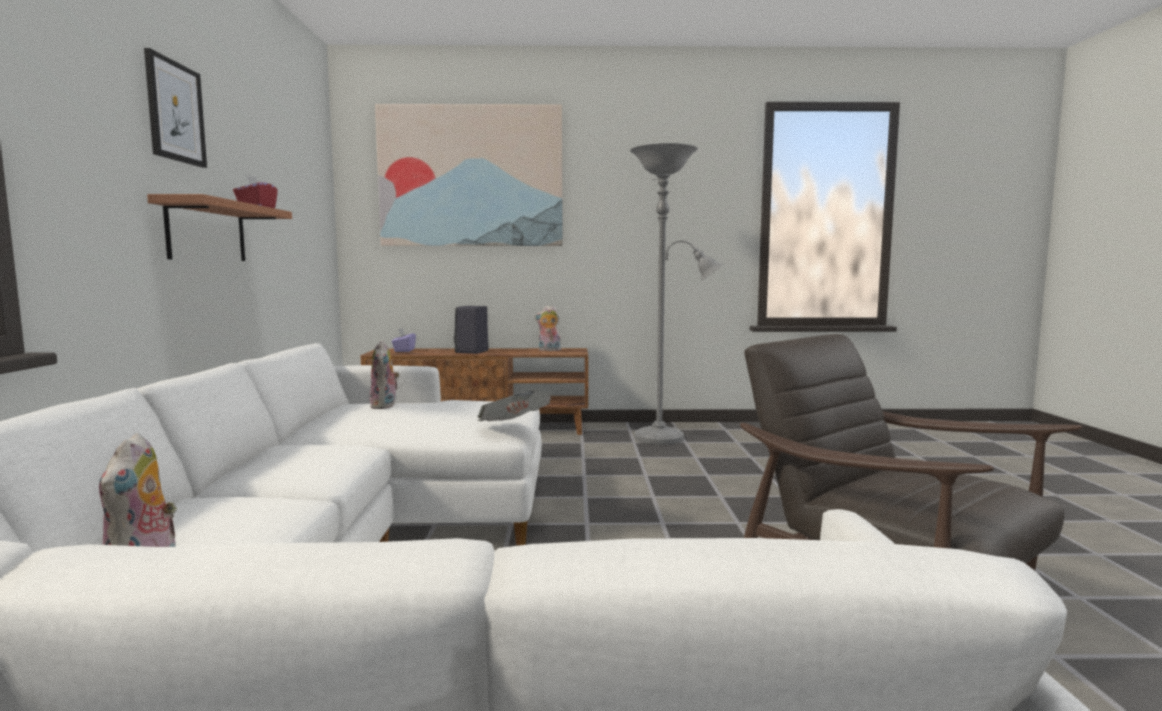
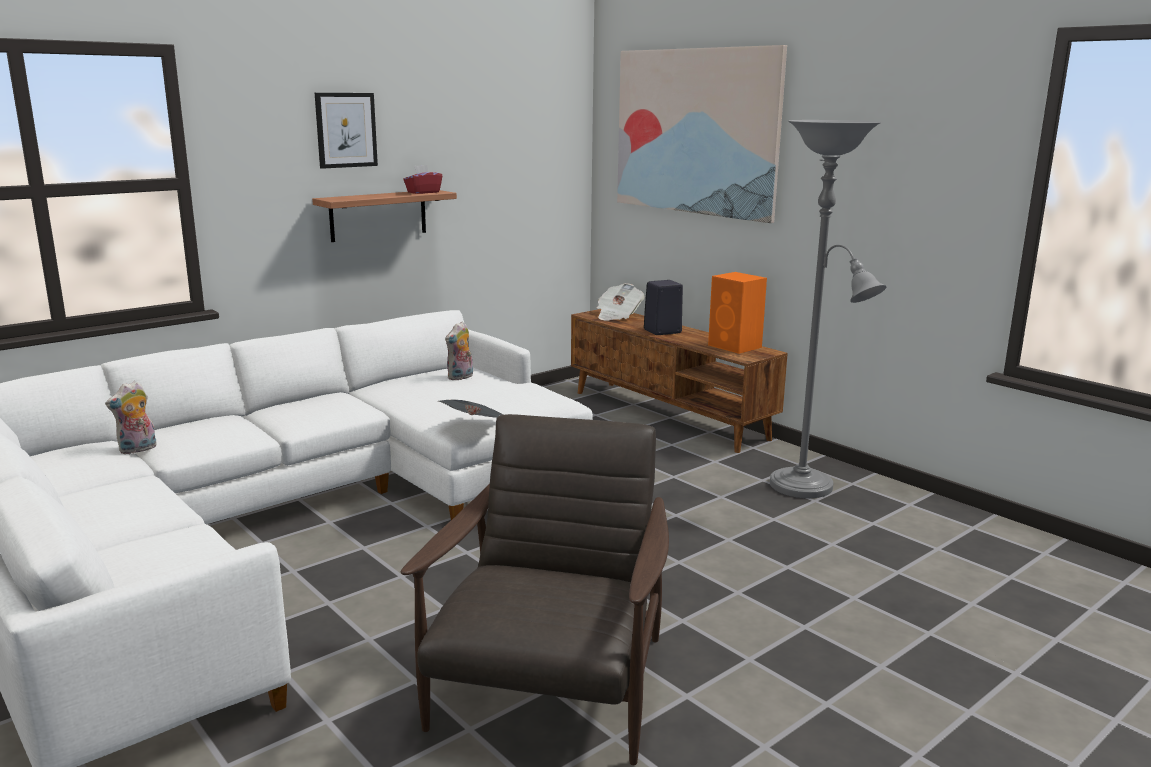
camera: 50 degrees right, 10 degrees up
purple tissue box [391,328,416,352] -> newspaper [597,283,645,321]
plush toy [534,306,561,351] -> orange speaker [708,272,767,354]

